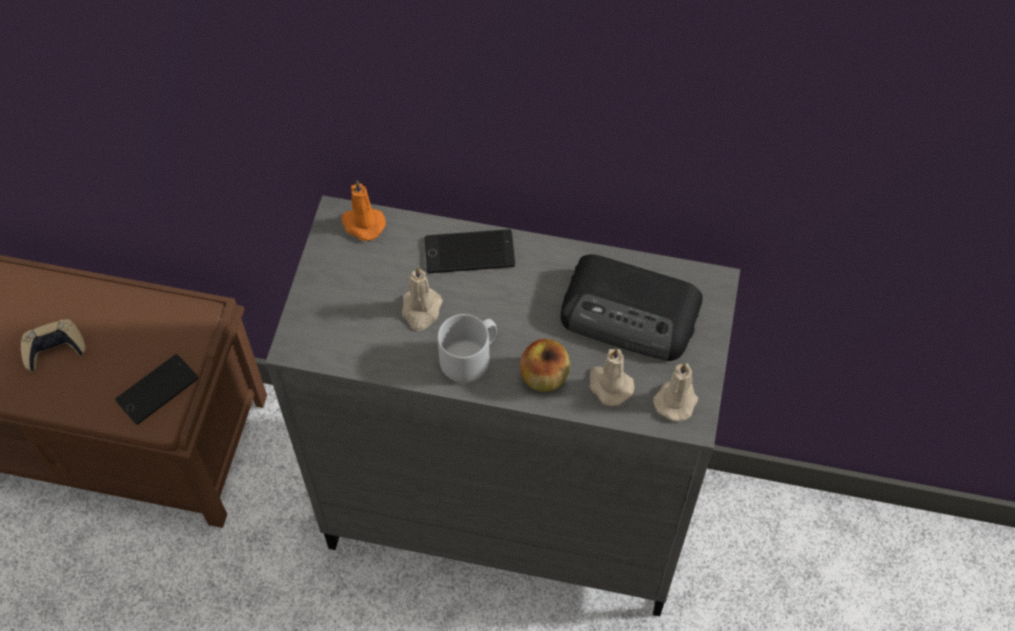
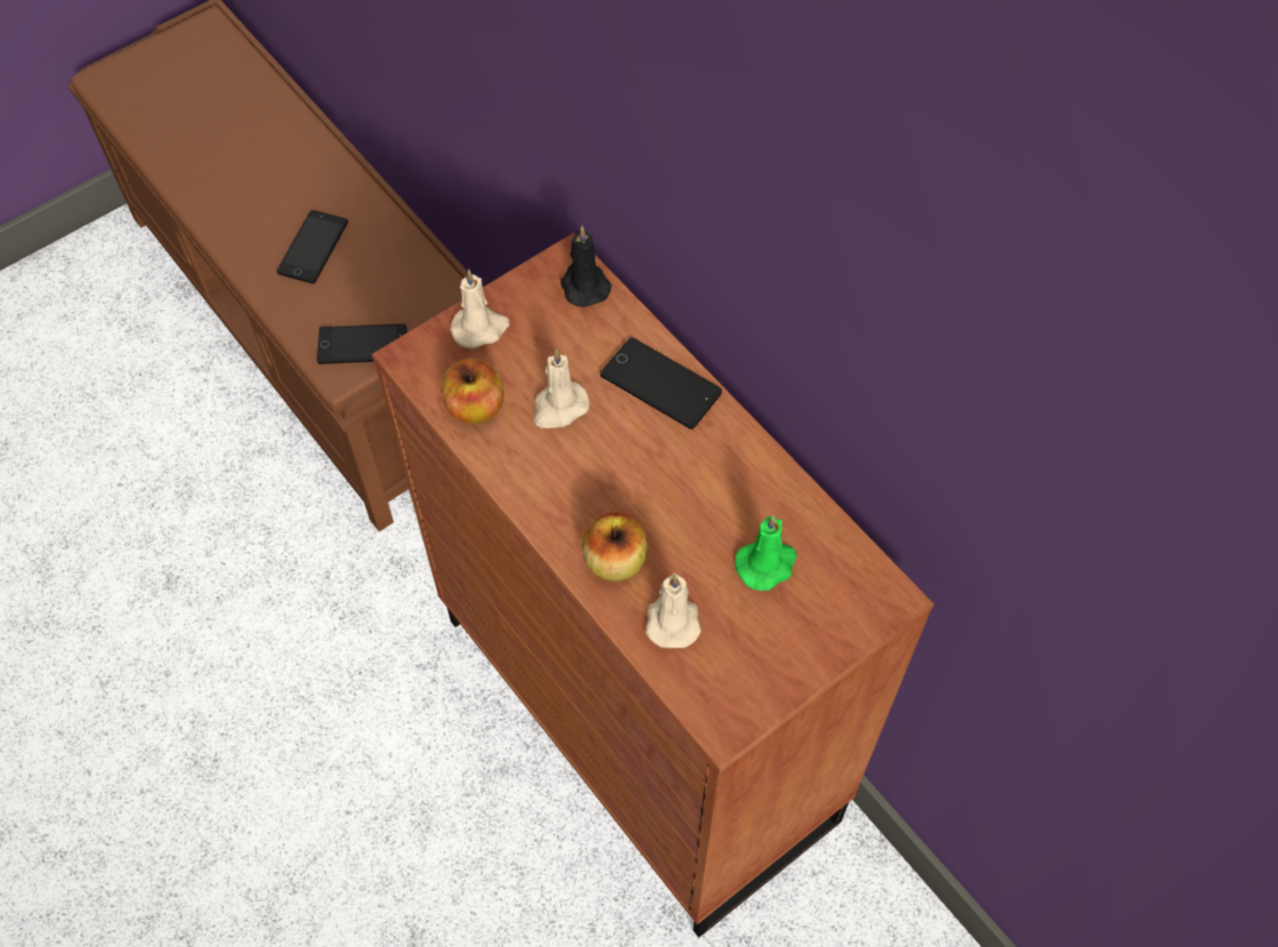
camera: 40 degrees right, 0 degrees up
beige game controller [21,319,86,371] -> phone [277,210,348,284]
grey dresser [265,195,740,616] -> brown dresser [372,233,934,938]
orange candle [341,180,386,241] -> black candle [561,226,612,307]
grey mug [437,314,497,383] -> none
radio [560,254,703,361] -> green candle [735,515,797,591]
beige candle [653,363,698,421] -> beige candle moved to [450,269,510,349]
none -> apple [441,358,504,424]

